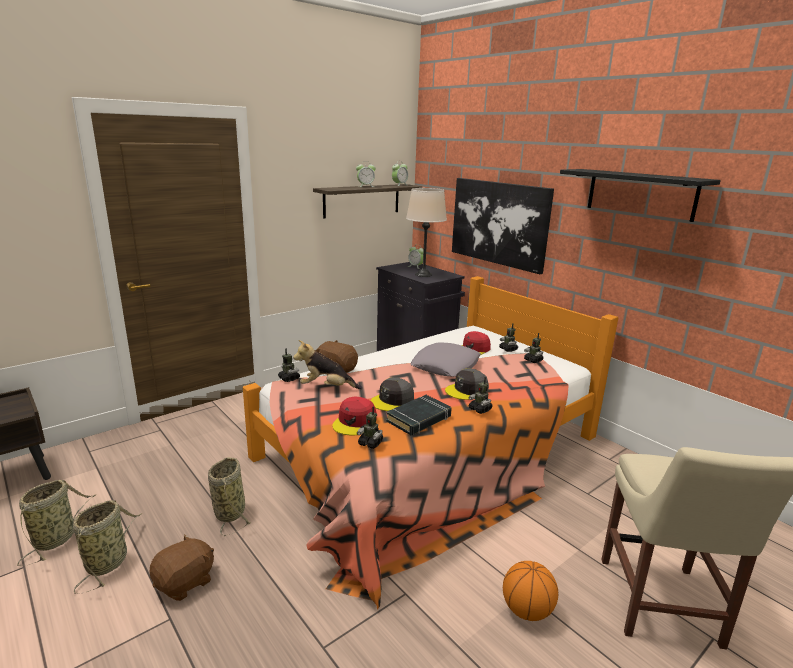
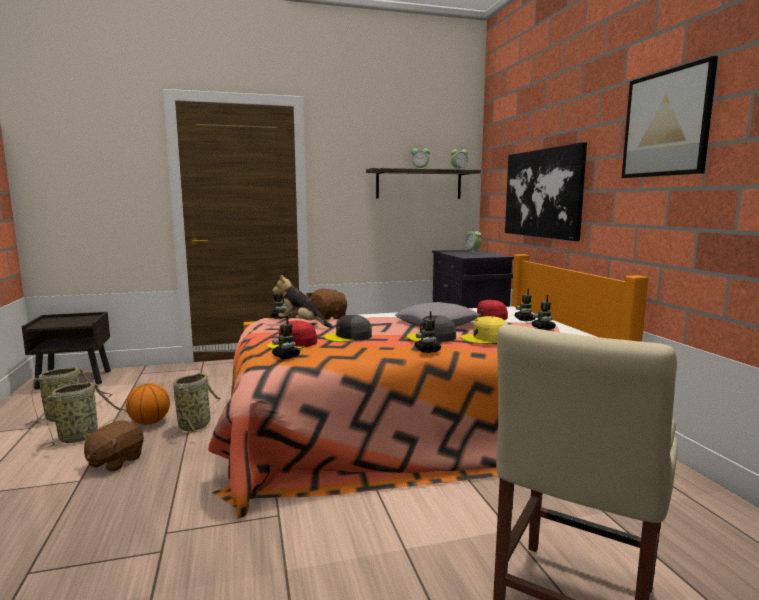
camera: 25 degrees right, 10 degrees down
brown plush toy [149,534,214,601] -> brown plush toy turned 135 degrees clockwise [83,420,144,472]
black book [386,395,452,436] -> none
beige table lamp [406,188,447,277] -> none
basketball [503,561,558,621] -> basketball moved to [126,383,170,425]
black shelf [560,169,721,222] -> picture [622,56,718,178]
none -> yellow cap [461,316,508,344]

